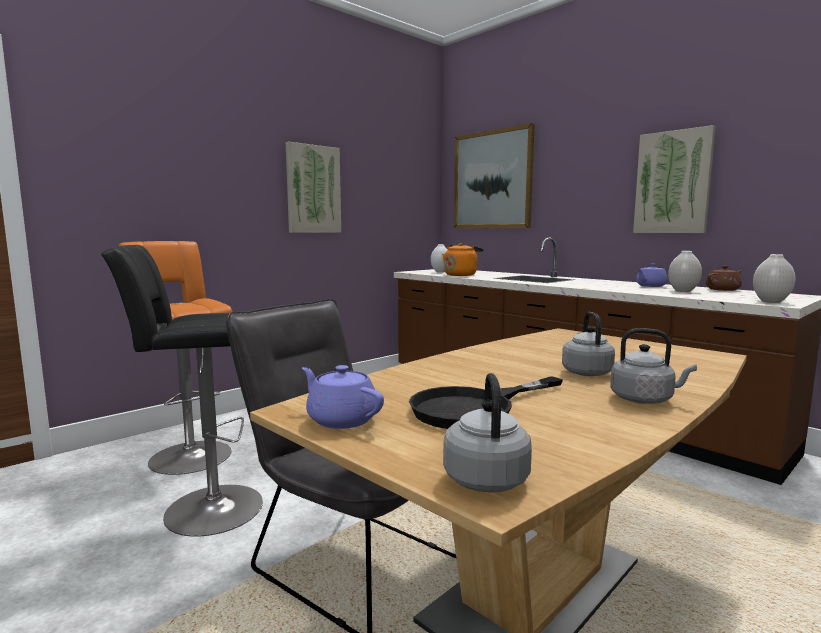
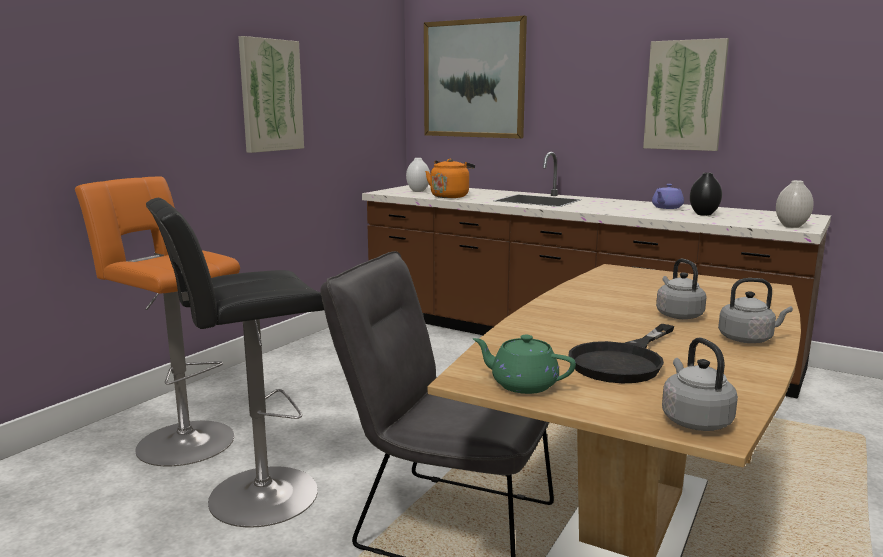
camera: 15 degrees left, 5 degrees up
purple teapot [302,365,384,429] -> green teapot [473,335,576,394]
white vase [668,251,702,292] -> black vase [690,173,722,216]
brown teapot [706,266,743,291] -> none

